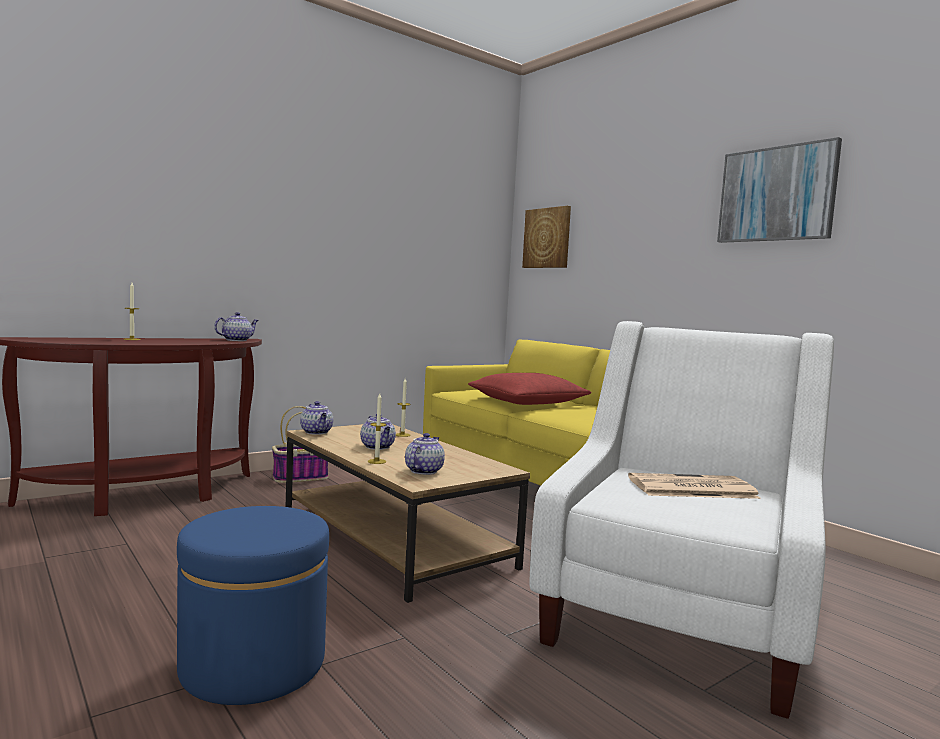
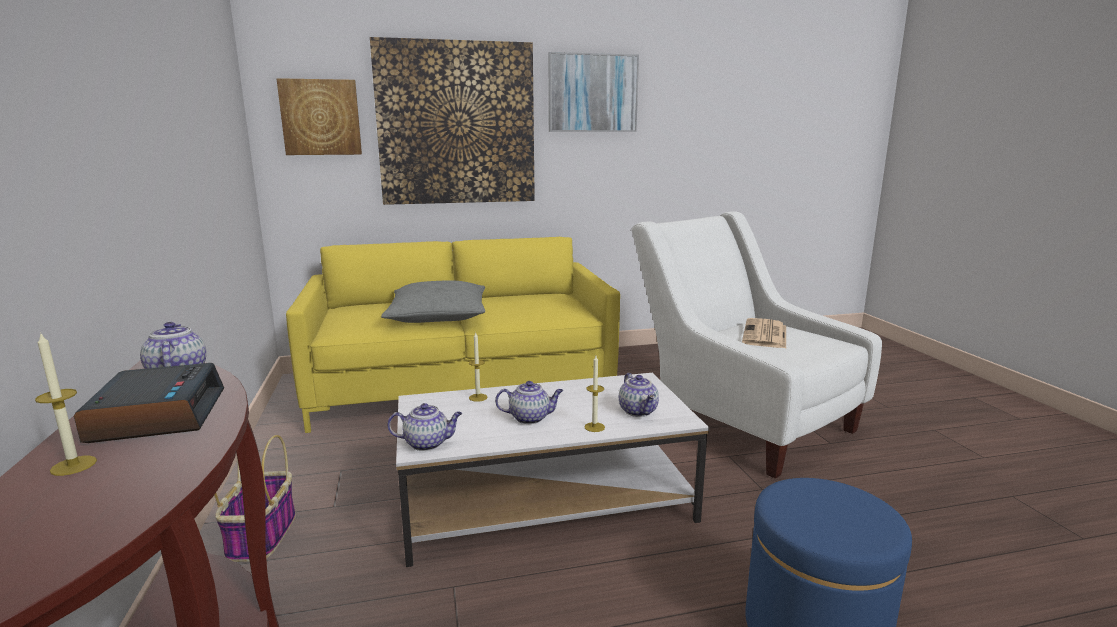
camera: 65 degrees left, 10 degrees up
brown coffee table [286,424,530,603] -> white coffee table [396,373,709,567]
teapot [405,433,445,475] -> teapot turned 150 degrees counterclockwise [619,373,659,417]
red pillow [468,373,591,405] -> grey pillow [381,280,485,323]
none -> alarm clock [74,363,224,443]
none -> picture [370,37,535,205]

